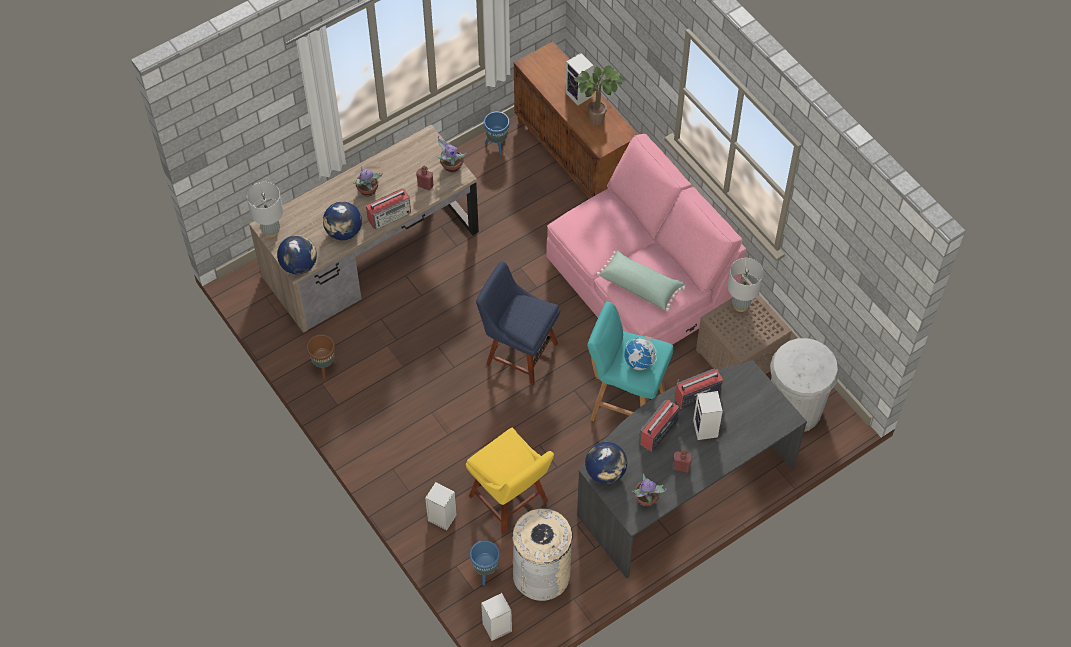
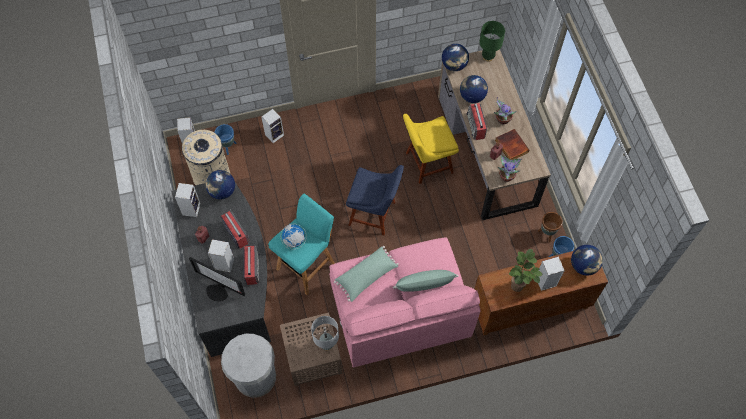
camera: 110 degrees right, 5 degrees up
grey table lamp [247,182,283,237] -> green table lamp [479,21,505,62]
brown planter [307,335,337,379] -> brown planter moved to [538,212,563,242]
yellow chair [466,428,554,534] -> yellow chair moved to [403,114,459,184]
blue chair [476,261,560,385] -> blue chair turned 60 degrees clockwise [346,165,404,235]
potted plant [632,473,667,506] -> speaker [175,183,201,217]
none -> monitor [189,257,245,301]
none -> green pillow [393,270,459,292]
none -> book [495,129,529,161]
none -> globe [571,245,603,275]

